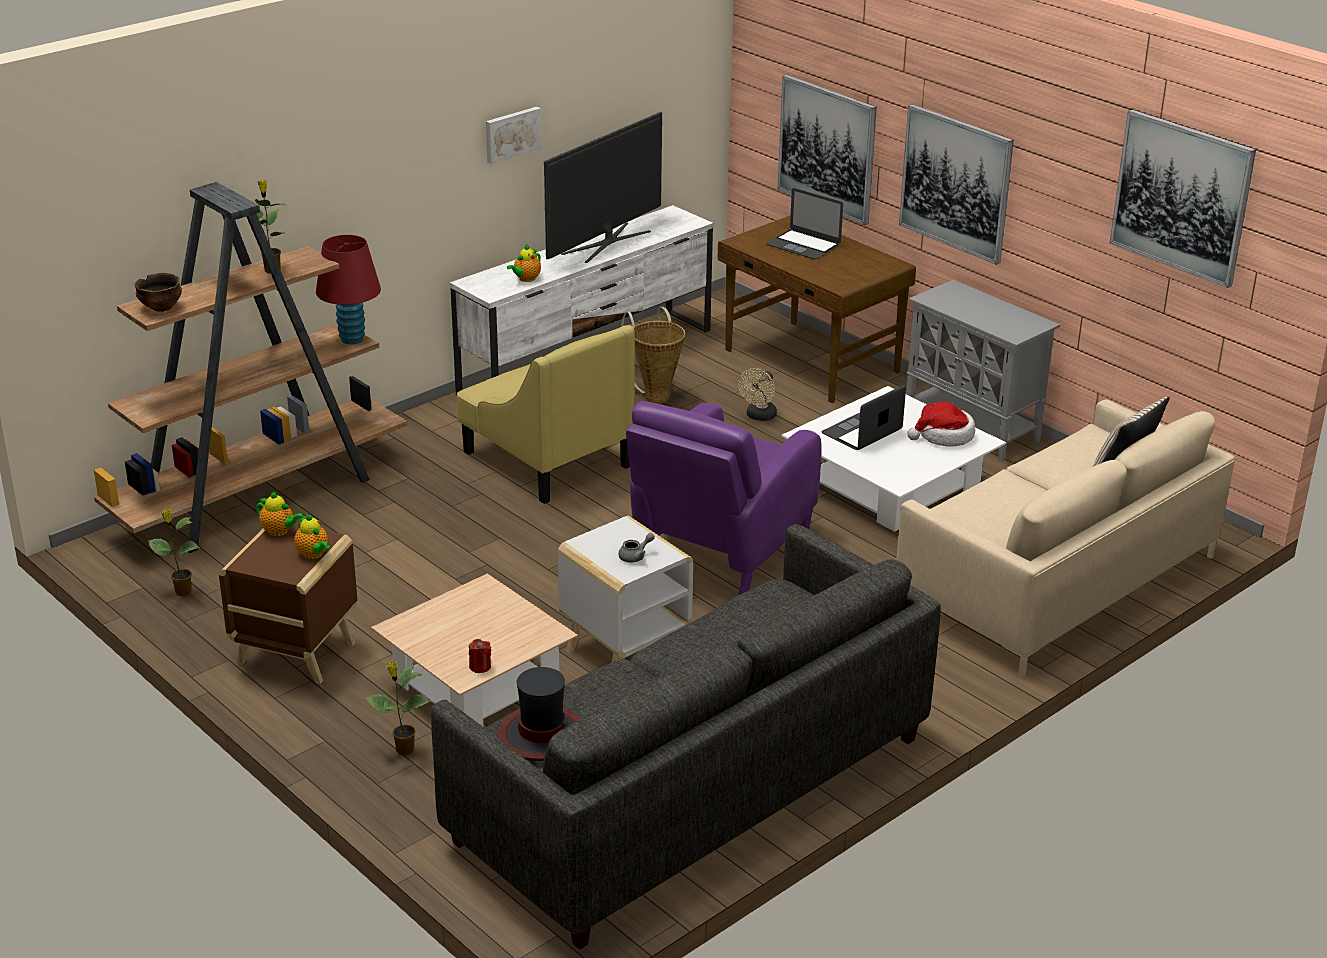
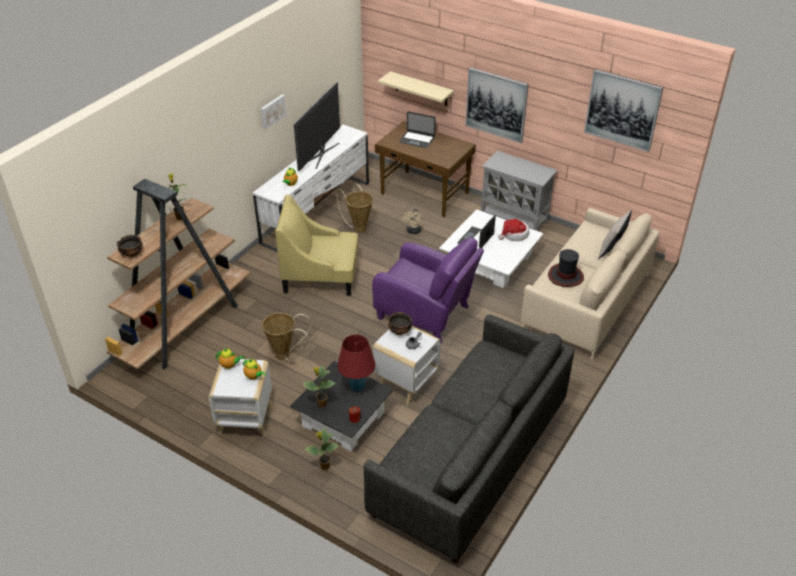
camera: 15 degrees left, 10 degrees up
potted plant [148,509,200,596] -> potted plant moved to [302,366,336,408]
brown side table [219,524,357,684] -> white side table [209,359,273,436]
red table lamp [316,235,381,344] -> red table lamp moved to [337,335,375,392]
beige coffee table [371,573,578,727] -> black coffee table [290,361,394,451]
yellow armchair [457,325,635,504] -> yellow armchair turned 150 degrees clockwise [275,195,358,296]
hat [497,667,581,761] -> hat moved to [548,249,584,287]
purple armchair [626,401,822,595] -> purple armchair turned 75 degrees counterclockwise [372,237,484,343]
picture [777,75,877,225] -> beige shelf [378,71,454,106]
none -> basket [262,313,312,361]
none -> bowl [388,312,412,335]

